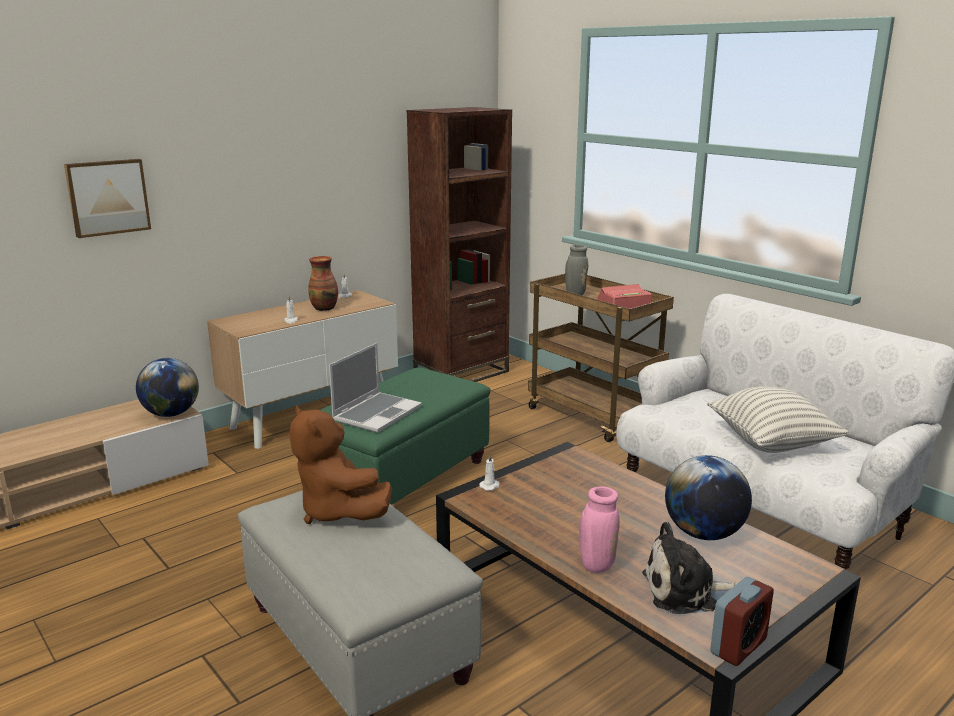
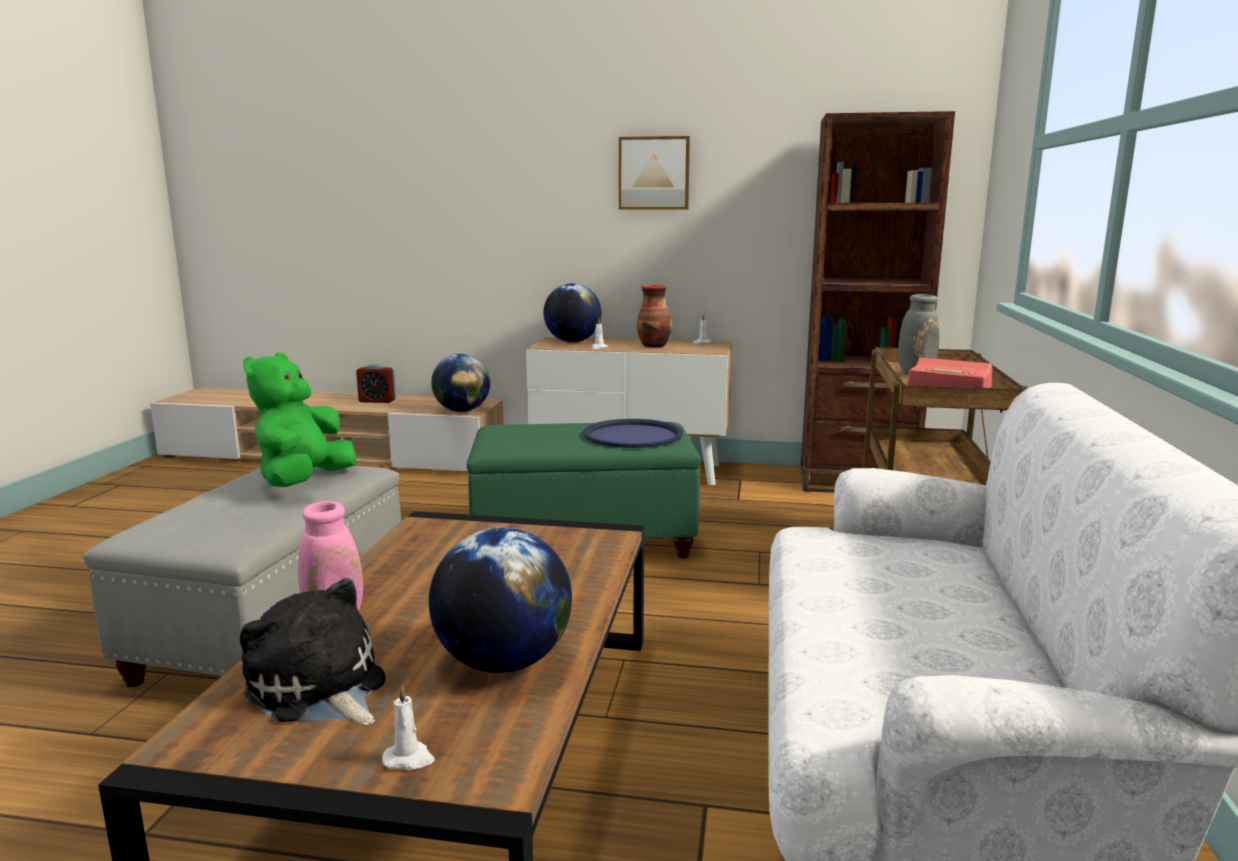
camera: 50 degrees right, 5 degrees down
picture [64,159,151,238] -> picture moved to [619,136,690,210]
brown plush toy [290,406,392,524] -> green plush toy [243,353,356,487]
laptop [329,343,422,433] -> none
white candle [479,454,500,491] -> white candle moved to [382,685,434,770]
pillow [707,387,849,453] -> none
alarm clock [710,577,774,666] -> alarm clock moved to [356,364,396,403]
none -> globe [543,283,602,342]
none -> blue tray [583,419,683,448]

